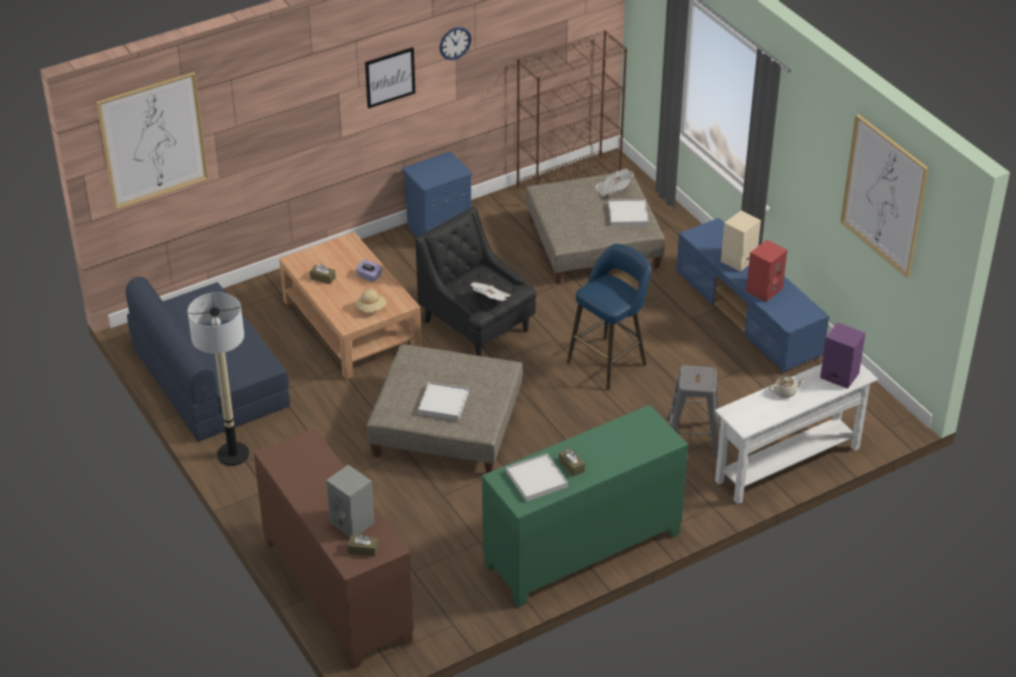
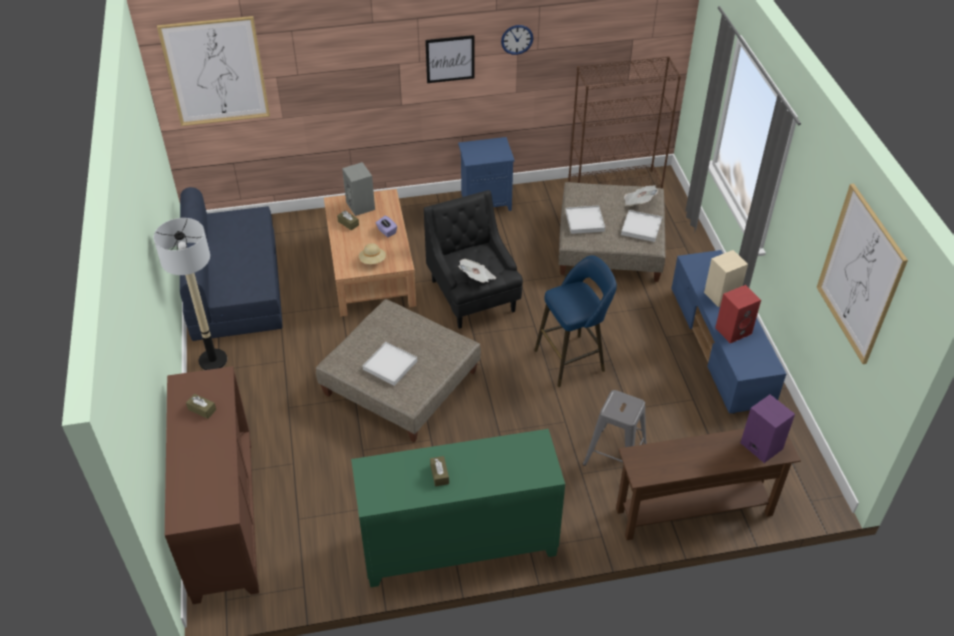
camera: 20 degrees right, 5 degrees up
grey speaker [326,465,375,537] -> grey speaker moved to [342,162,375,216]
brown tissue box [348,534,378,556] -> brown tissue box moved to [186,394,216,419]
white tray [506,453,568,502] -> white tray moved to [565,205,605,234]
white console table [715,364,878,504] -> brown console table [616,428,801,540]
beige teapot [769,376,805,398] -> none

